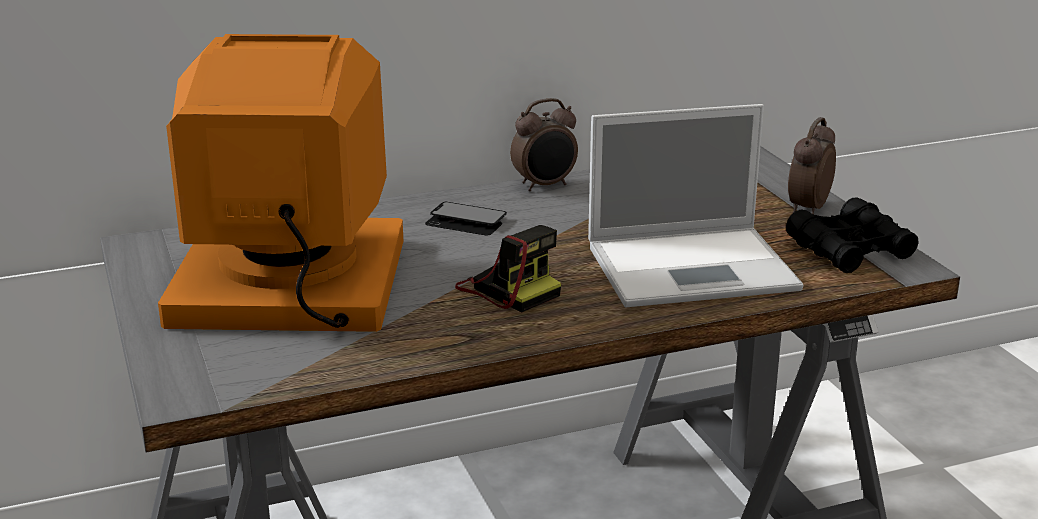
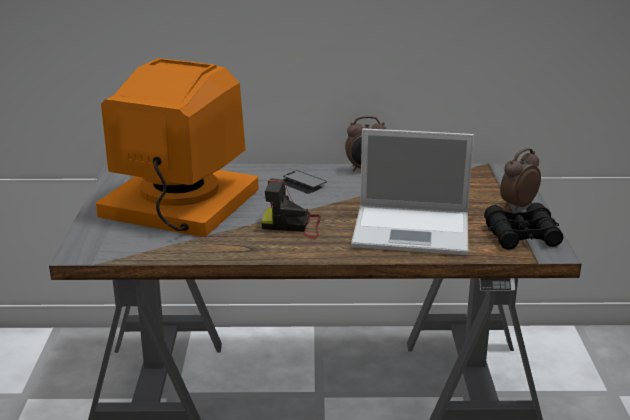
camera: 20 degrees right, 0 degrees up
camera [455,225,561,312] -> camera turned 120 degrees clockwise [261,178,321,238]

